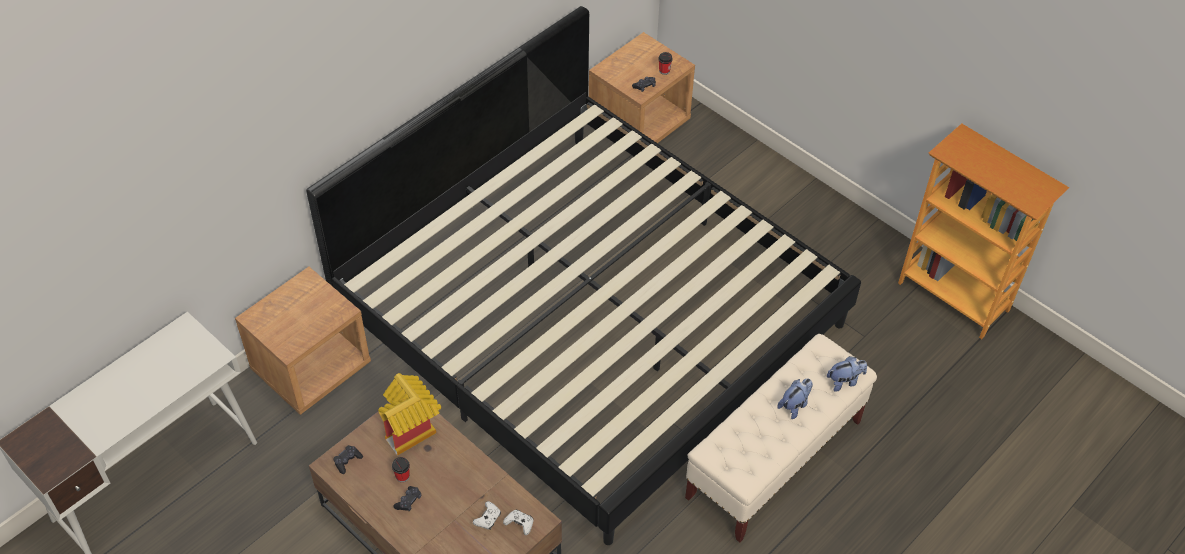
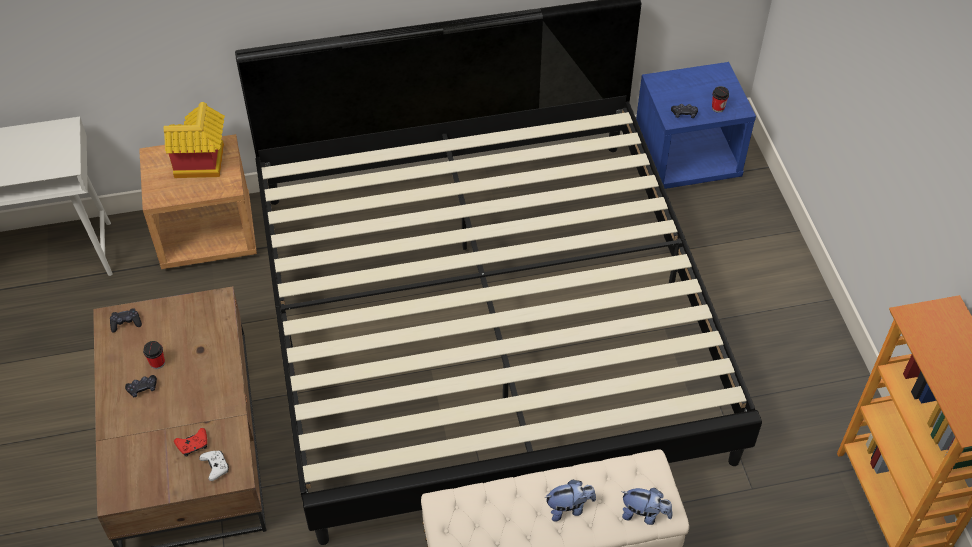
camera: 35 degrees right, 0 degrees up
toy house [378,373,441,456] -> toy house moved to [164,102,225,178]
white game controller [473,501,501,530] -> red game controller [174,428,207,457]
brown nightstand [589,32,695,143] -> blue nightstand [636,62,756,189]

